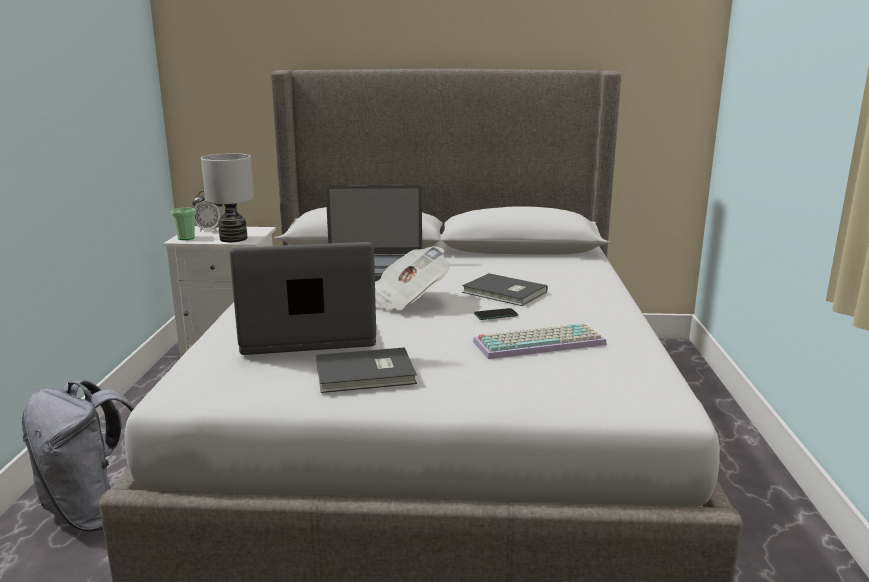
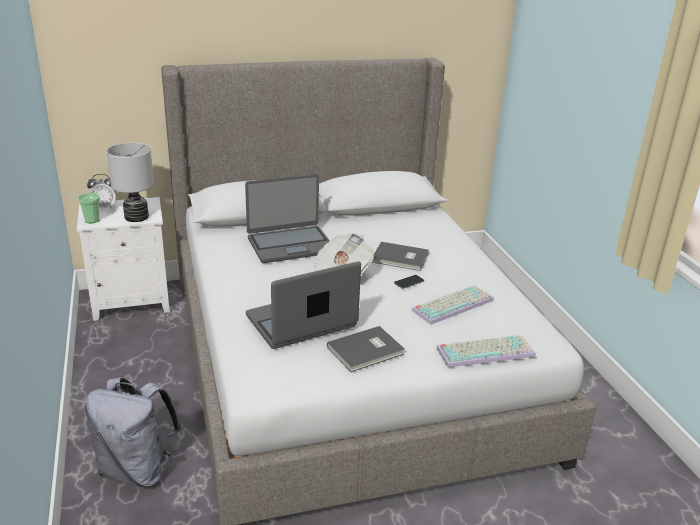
camera: 20 degrees left, 10 degrees up
none -> keyboard [436,335,536,368]

